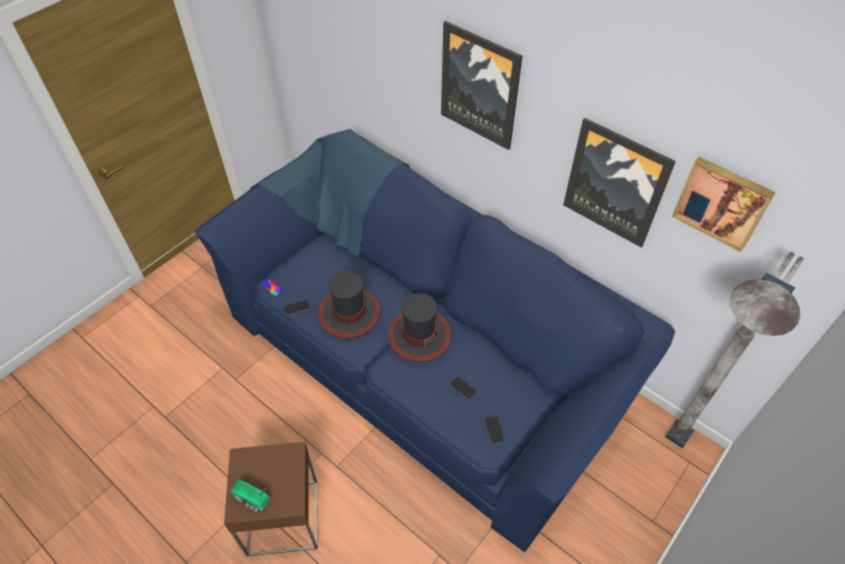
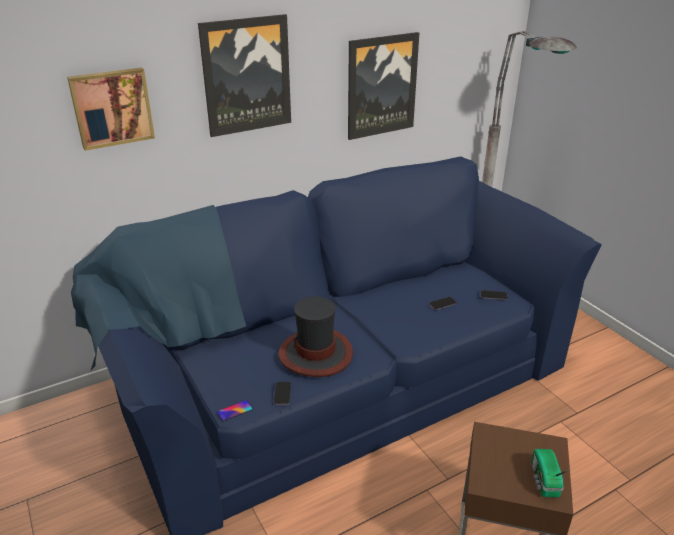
camera: 70 degrees left, 20 degrees down
radio [230,480,270,512] -> radio turned 135 degrees clockwise [531,449,571,497]
hat [387,293,452,363] -> none
picture [672,157,775,252] -> picture moved to [67,67,155,151]

